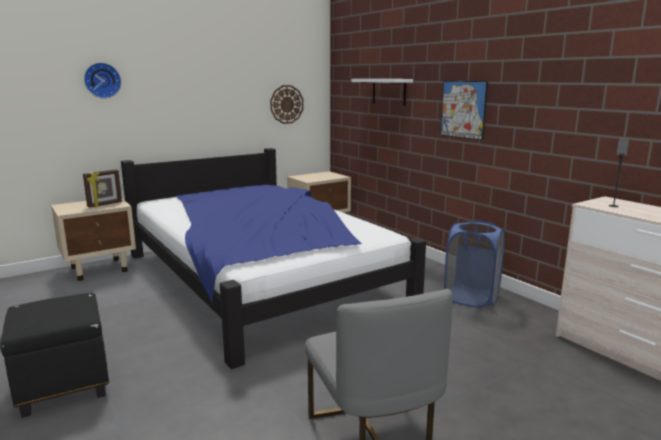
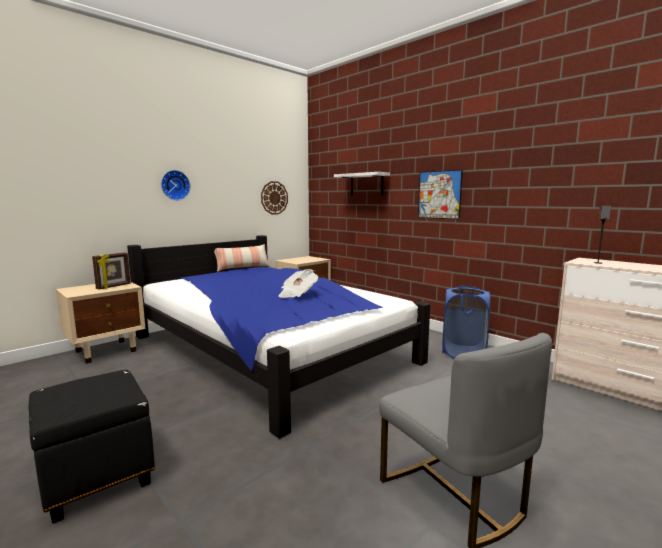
camera: 10 degrees left, 5 degrees down
wall clock [84,62,121,99] -> wall clock moved to [161,170,190,200]
none -> pillow [214,244,270,272]
none -> newspaper [278,269,318,298]

